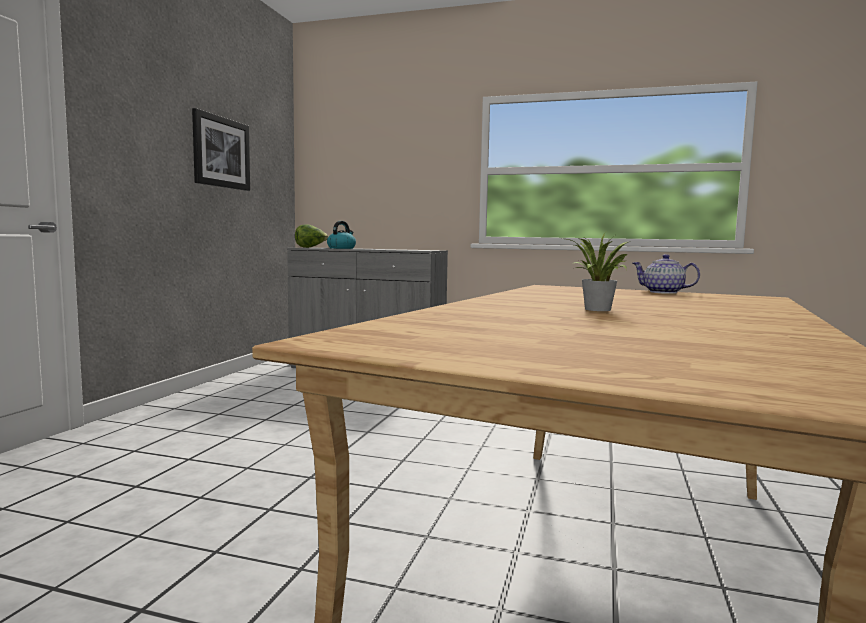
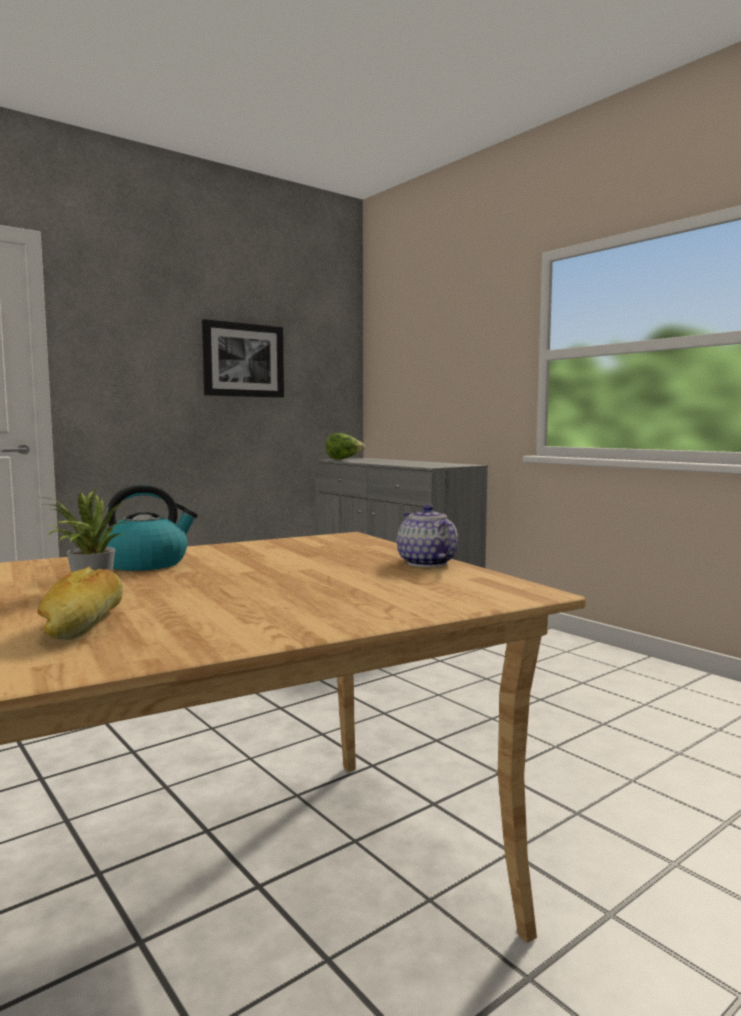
camera: 35 degrees right, 0 degrees up
kettle [327,221,356,249] -> kettle moved to [100,484,198,571]
none -> bread [37,566,123,640]

